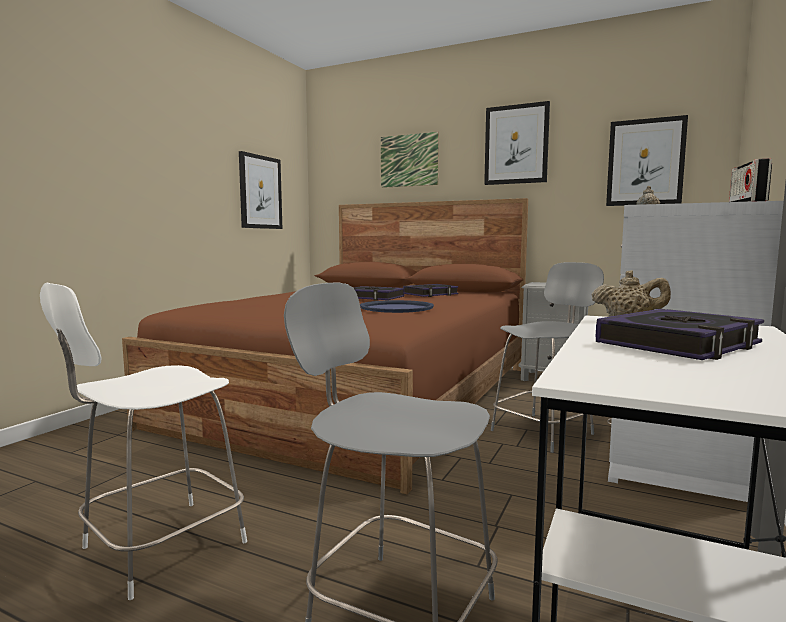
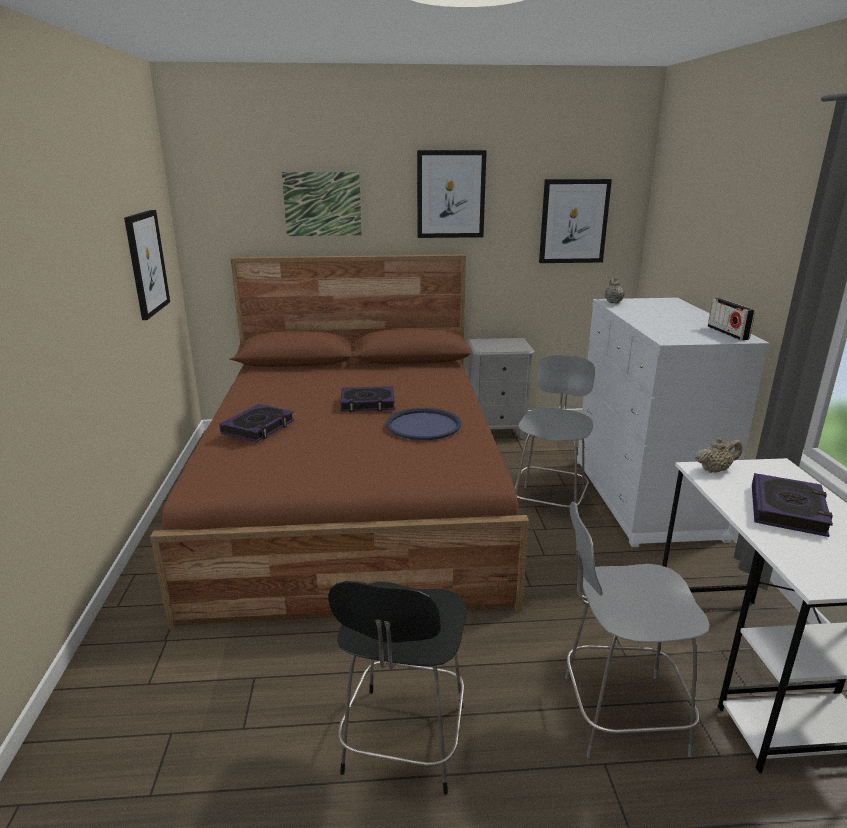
camera: 30 degrees left, 15 degrees up
white chair [40,283,247,600] -> black chair [328,581,466,795]
book [403,284,459,297] -> book moved to [220,404,294,442]

